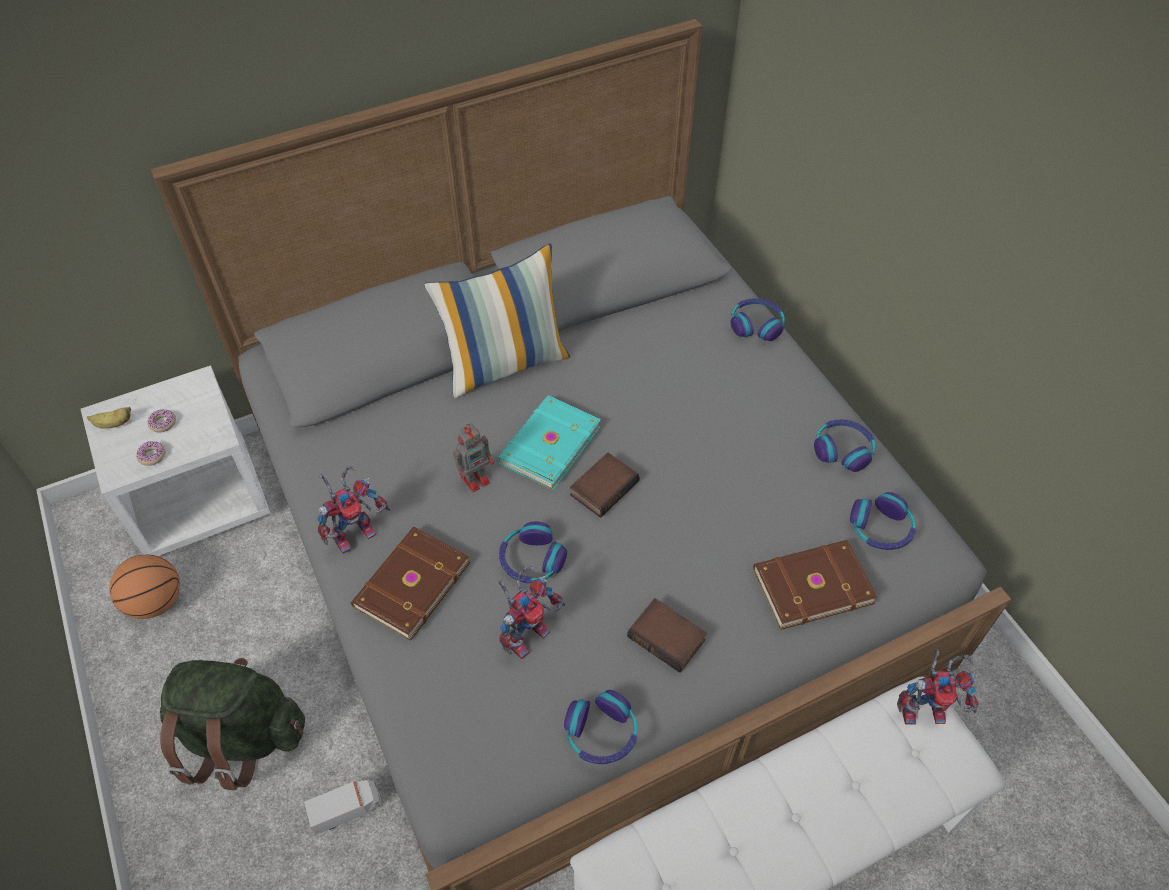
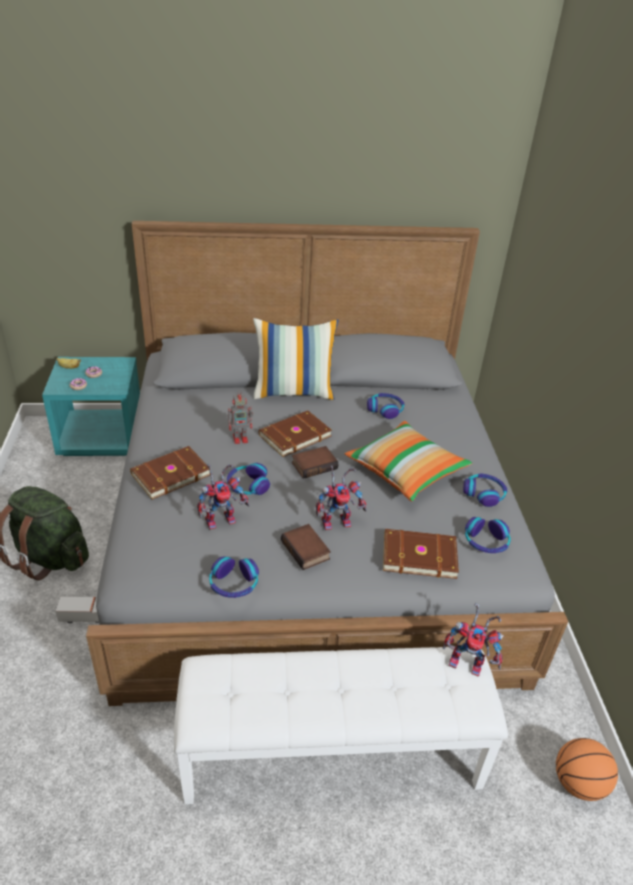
camera: 20 degrees right, 15 degrees down
white nightstand [81,365,271,556] -> turquoise nightstand [42,357,140,456]
basketball [109,555,180,619] -> basketball moved to [556,738,618,801]
toy robot [318,466,390,554] -> toy robot moved to [316,465,367,531]
turquoise book [497,395,601,490] -> brown book [259,410,332,457]
headphones [730,298,785,341] -> headphones moved to [367,393,405,419]
none -> pillow [345,421,472,501]

